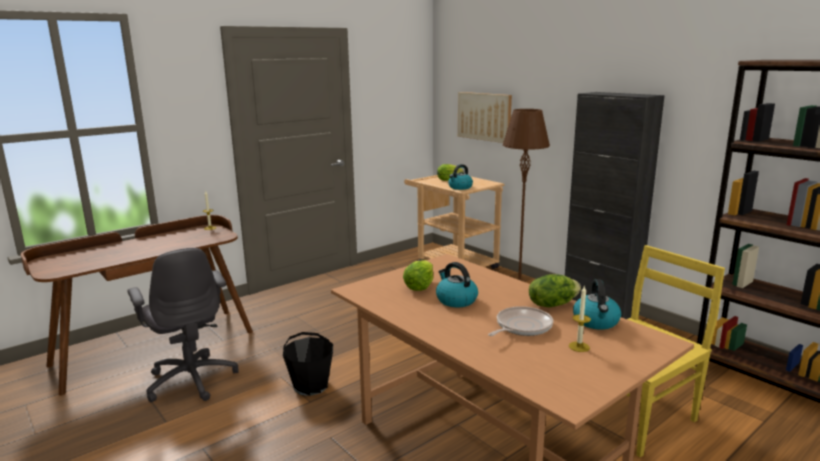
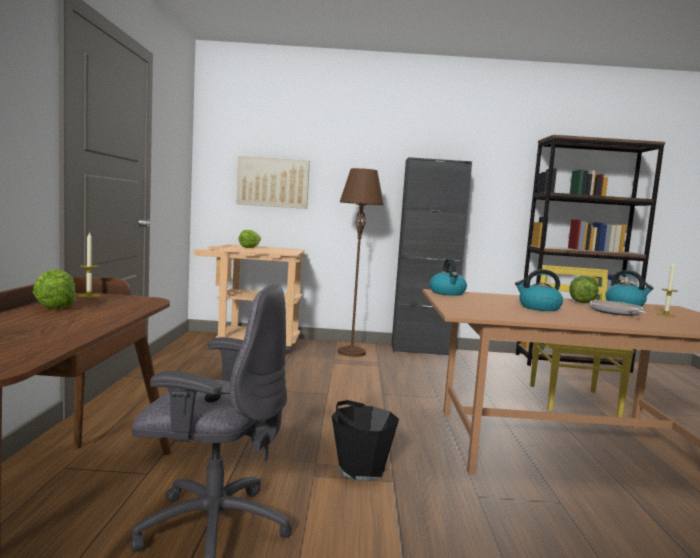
camera: 50 degrees left, 10 degrees down
lettuce [403,260,433,291] -> lettuce moved to [32,269,76,310]
kettle [448,164,473,190] -> kettle moved to [430,258,467,296]

